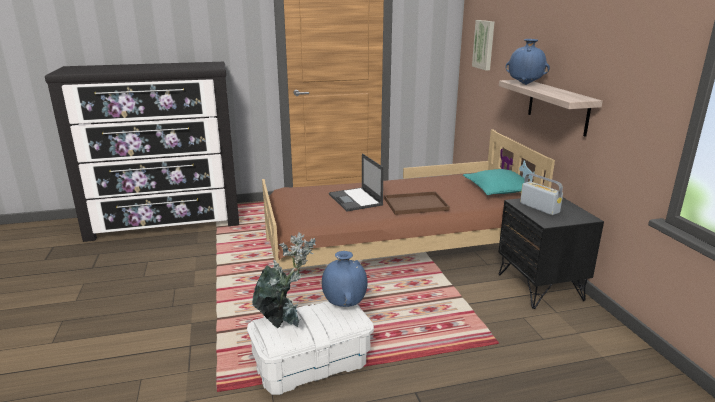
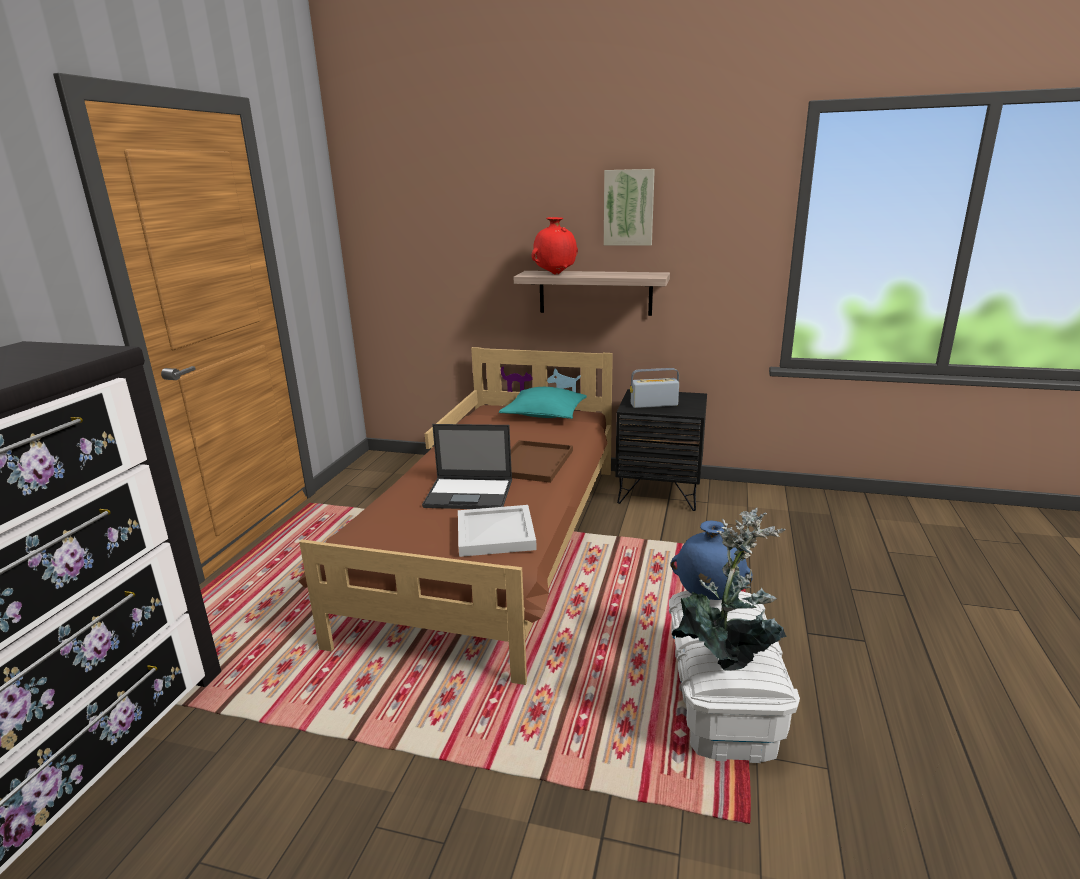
camera: 60 degrees left, 0 degrees up
picture [472,20,494,70] -> picture moved to [604,169,655,246]
blue vase [506,39,550,85] -> red vase [531,217,578,275]
none -> white tray [458,505,537,557]

